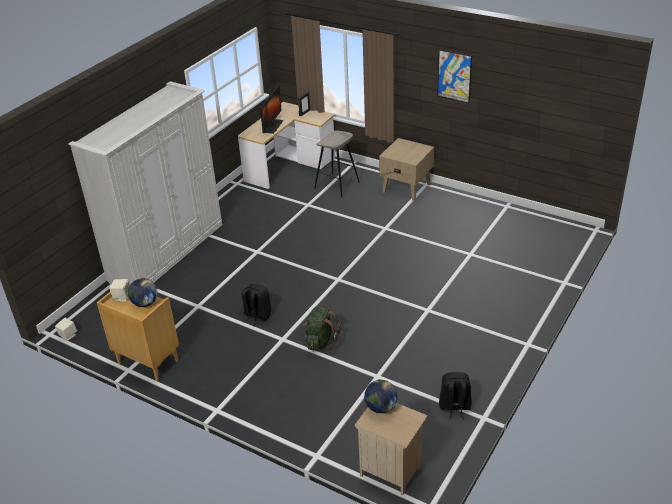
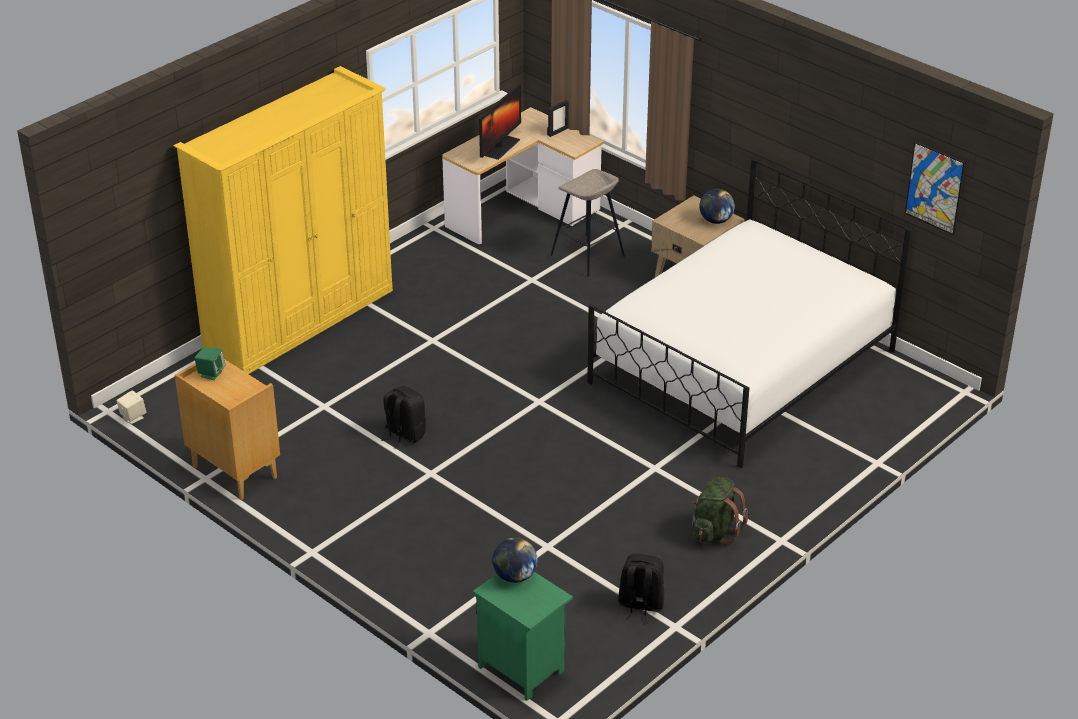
camera: 10 degrees right, 0 degrees up
white wardrobe [68,81,222,285] -> yellow wardrobe [174,66,393,374]
beige speaker [109,279,130,302] -> green speaker [194,347,226,381]
globe [128,278,158,307] -> globe moved to [699,189,735,224]
green backpack [303,306,341,351] -> green backpack moved to [692,477,748,544]
beige nightstand [355,403,428,495] -> green nightstand [473,572,573,701]
picture [437,49,472,103] -> picture moved to [905,142,965,235]
none -> white bed [587,159,911,468]

